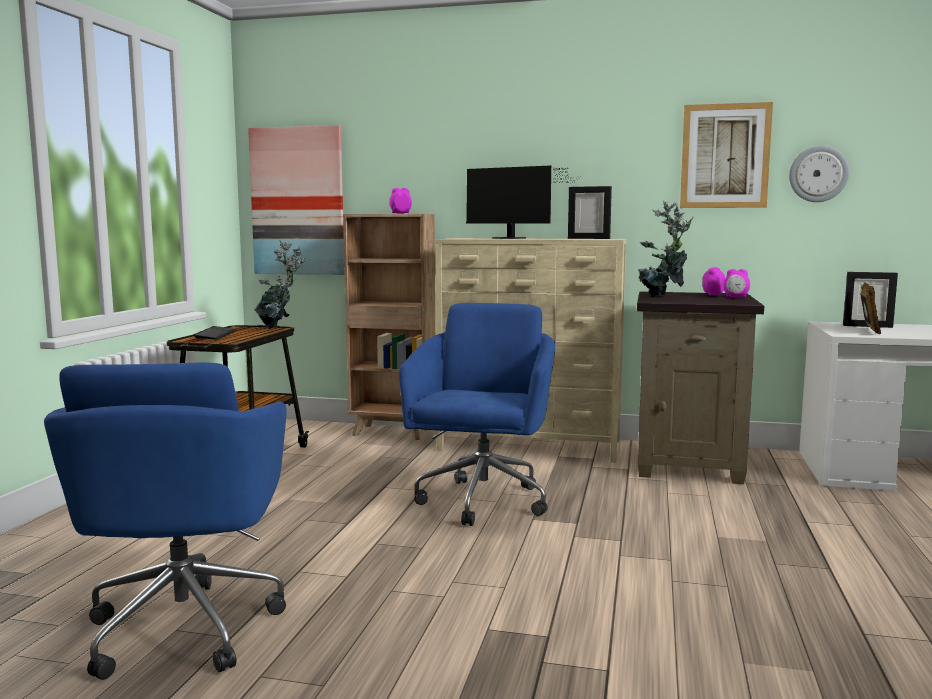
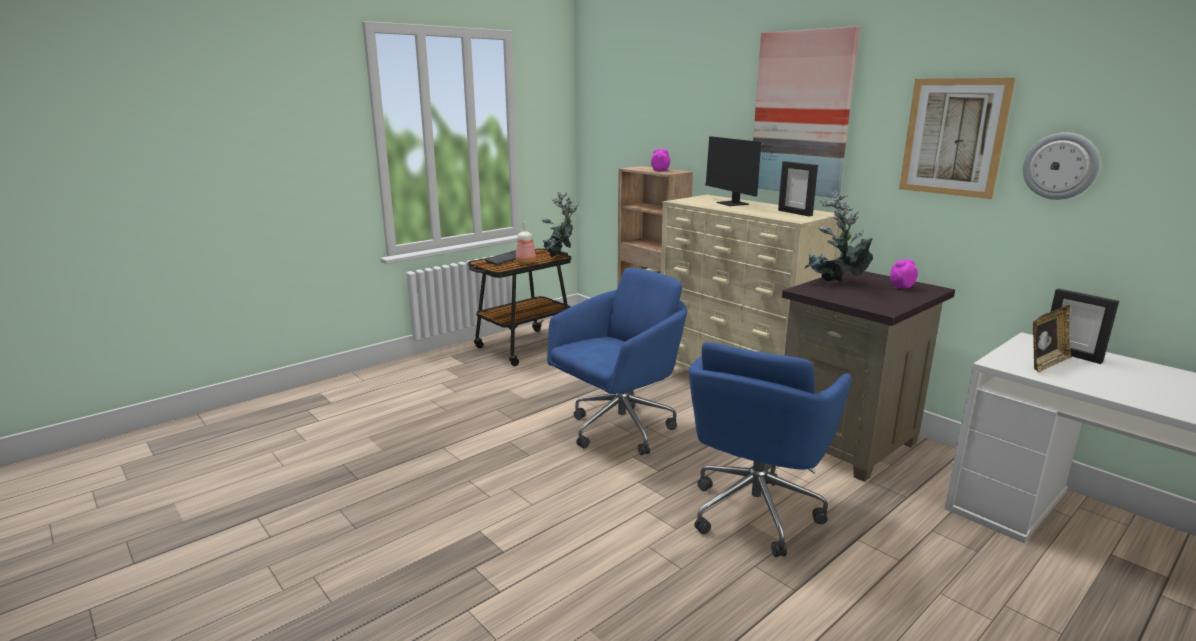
camera: 35 degrees right, 10 degrees up
blue office chair [44,362,287,680] -> blue office chair moved to [689,342,852,557]
picture [248,125,345,275] -> picture moved to [753,26,860,198]
alarm clock [724,269,750,298] -> none
none -> bottle [516,222,536,264]

